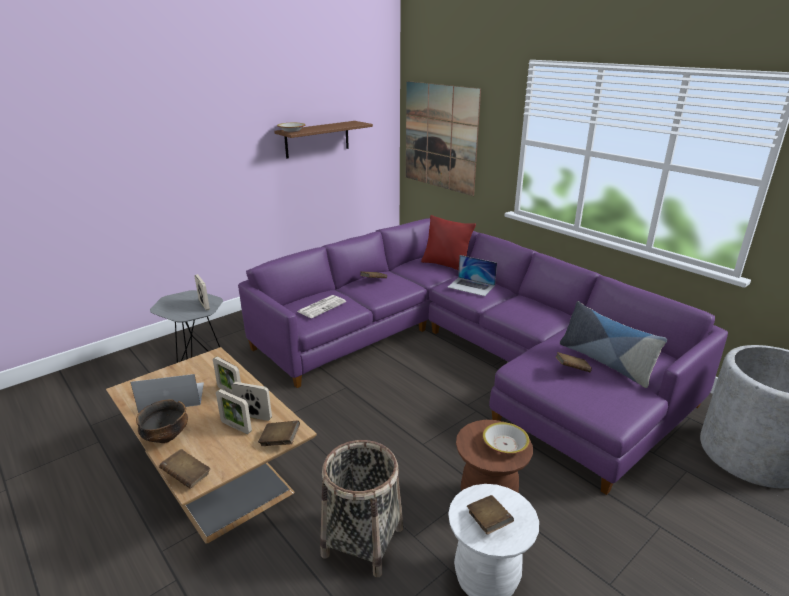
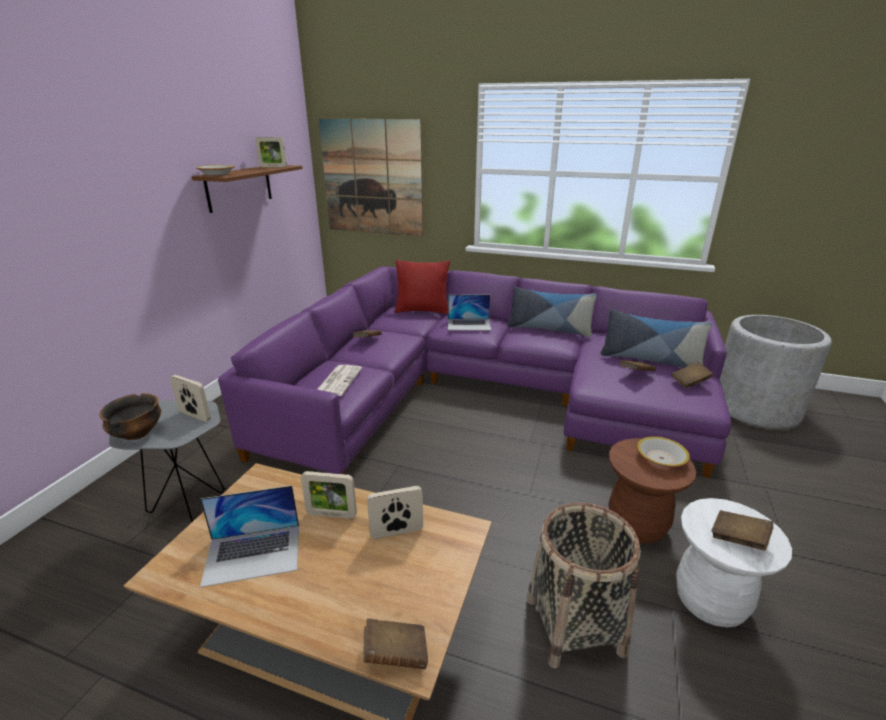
camera: 30 degrees left, 0 degrees up
laptop [130,374,204,413] -> laptop turned 150 degrees counterclockwise [200,485,299,587]
bowl [136,399,188,443] -> bowl moved to [99,393,161,440]
picture frame [216,389,252,434] -> picture frame moved to [255,137,287,167]
brown book [258,420,300,446] -> brown book moved to [671,362,713,389]
none -> pillow [508,286,597,337]

